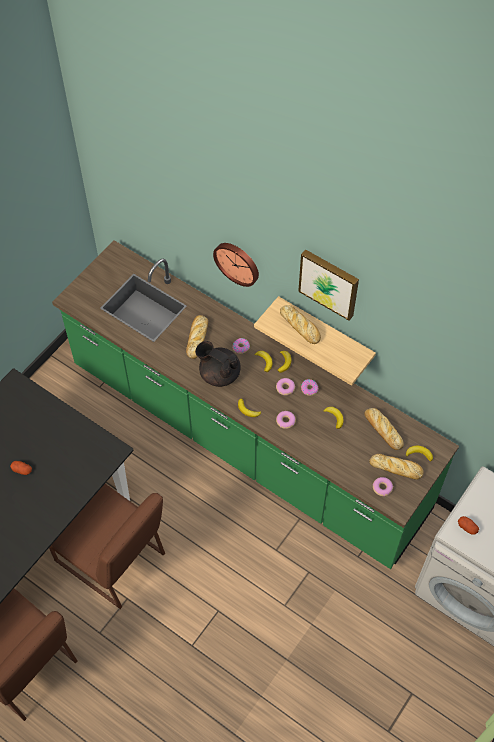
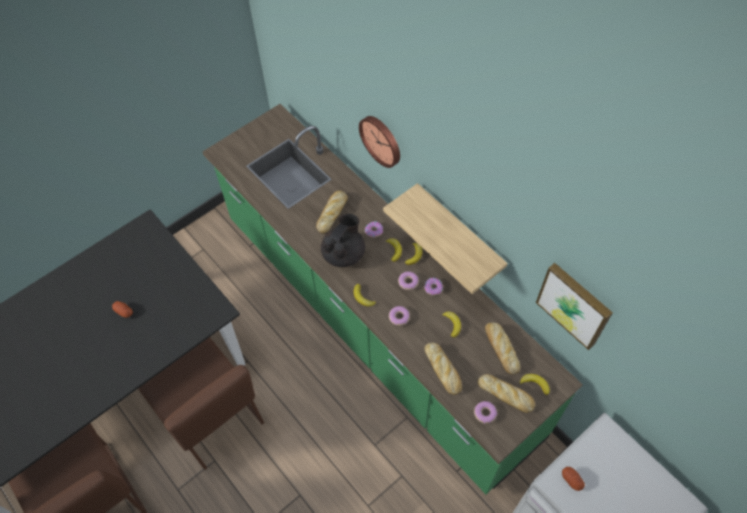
camera: 15 degrees right, 0 degrees up
black teapot [195,341,241,387] -> black teapot turned 75 degrees clockwise [321,214,365,267]
bread [280,305,321,344] -> bread moved to [425,343,462,395]
picture [298,249,359,321] -> picture moved to [536,263,613,350]

